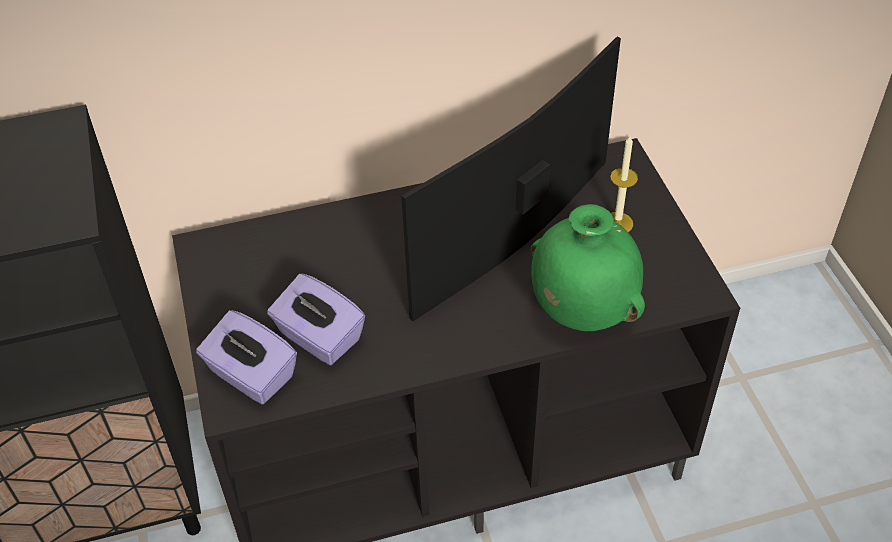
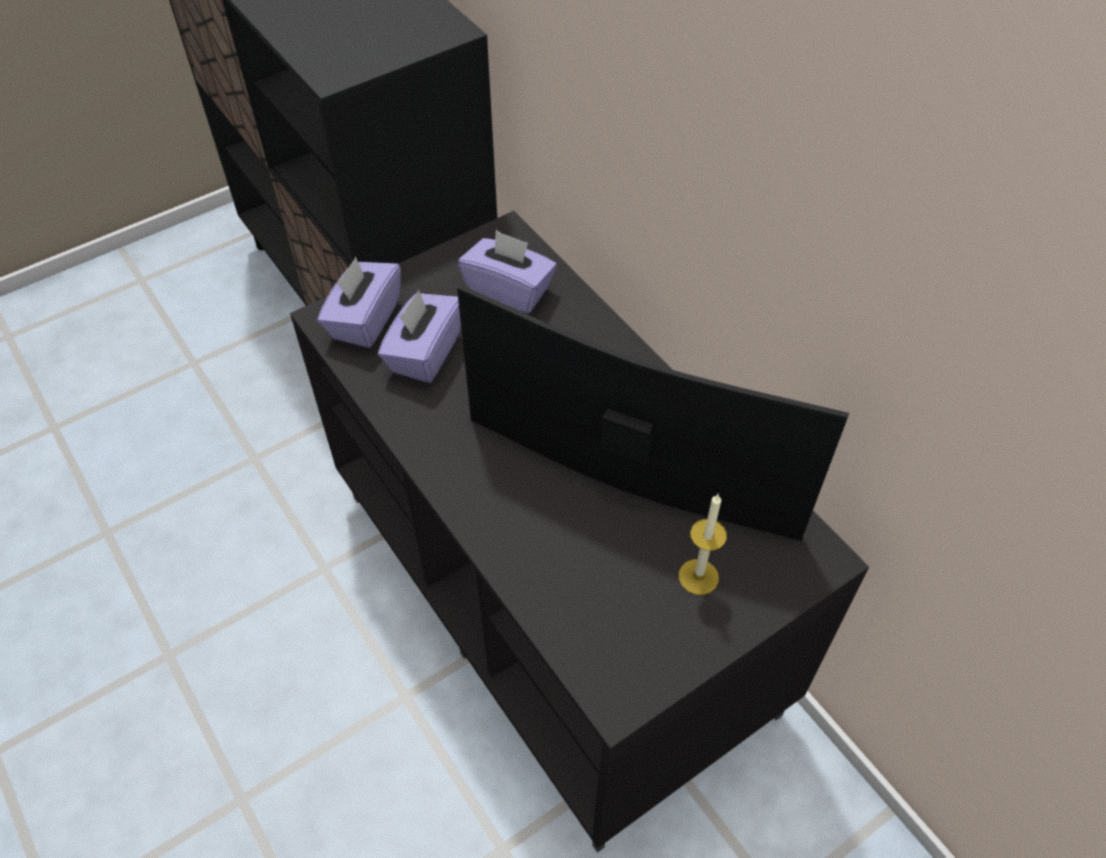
camera: 70 degrees right, 5 degrees up
green vase [530,204,645,331] -> none
none -> purple tissue box [458,230,557,313]

